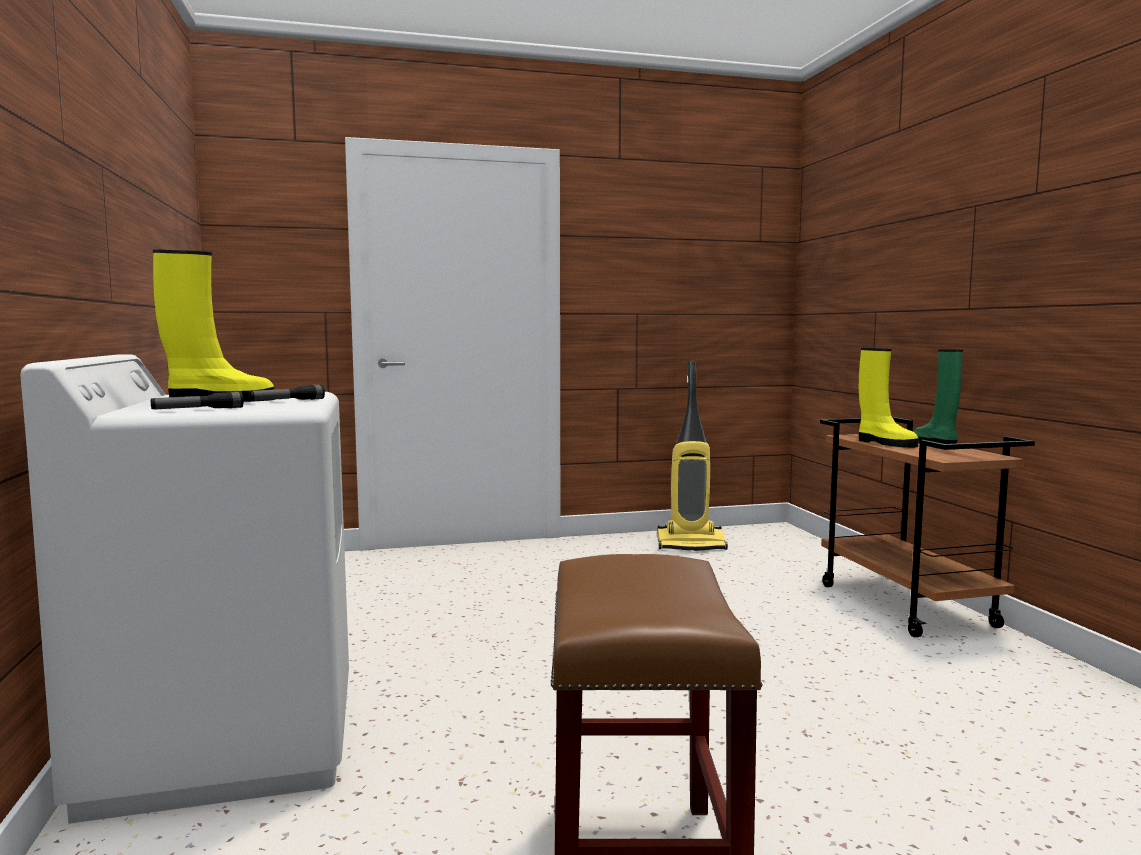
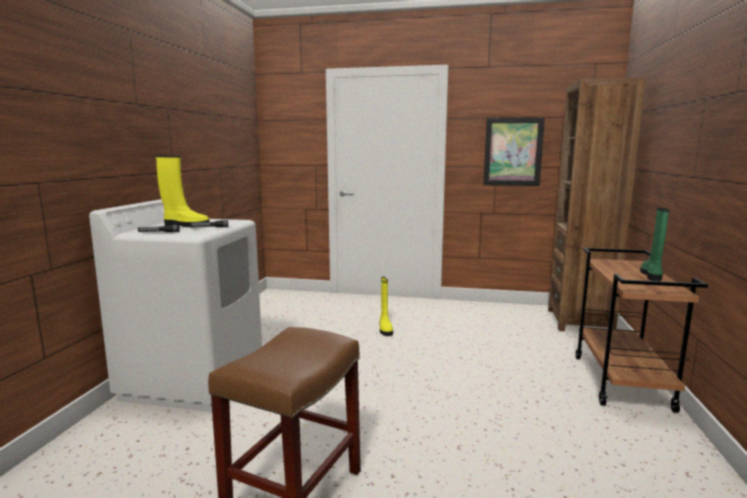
camera: 25 degrees right, 5 degrees up
vacuum cleaner [657,361,728,551] -> none
yellow boot [859,348,919,448] -> yellow boot moved to [379,277,393,336]
none -> picture [483,117,545,186]
none -> brown bookcase [548,77,646,331]

